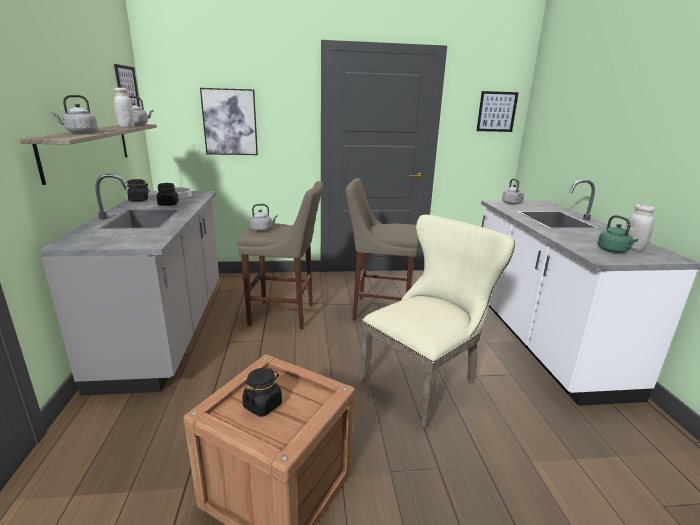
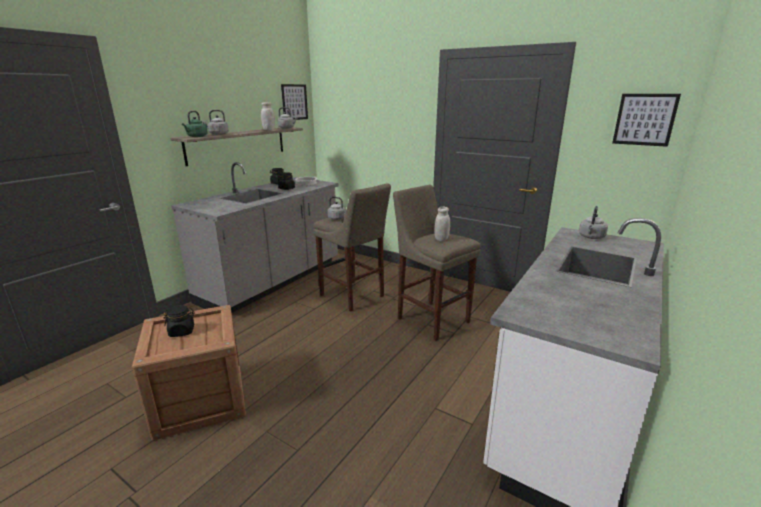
camera: 40 degrees right, 0 degrees up
picture [200,88,258,155] -> none
beige chair [360,215,515,428] -> none
green kettle [598,215,639,253] -> green kettle moved to [182,111,208,137]
white jar [625,204,655,250] -> white jar moved to [434,207,450,241]

